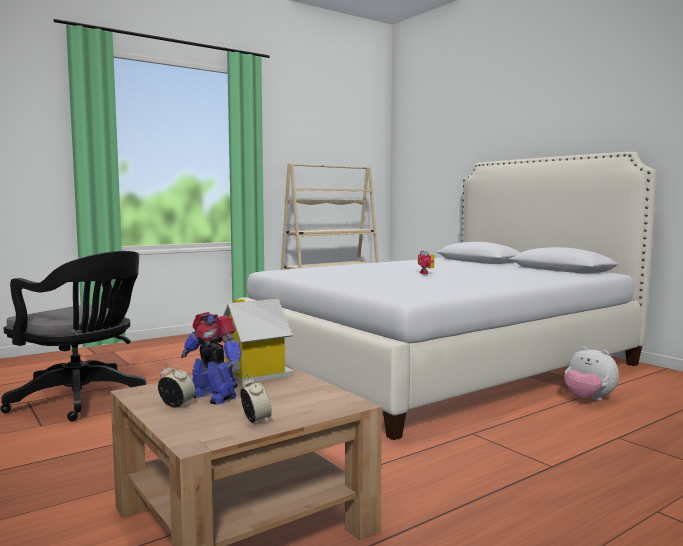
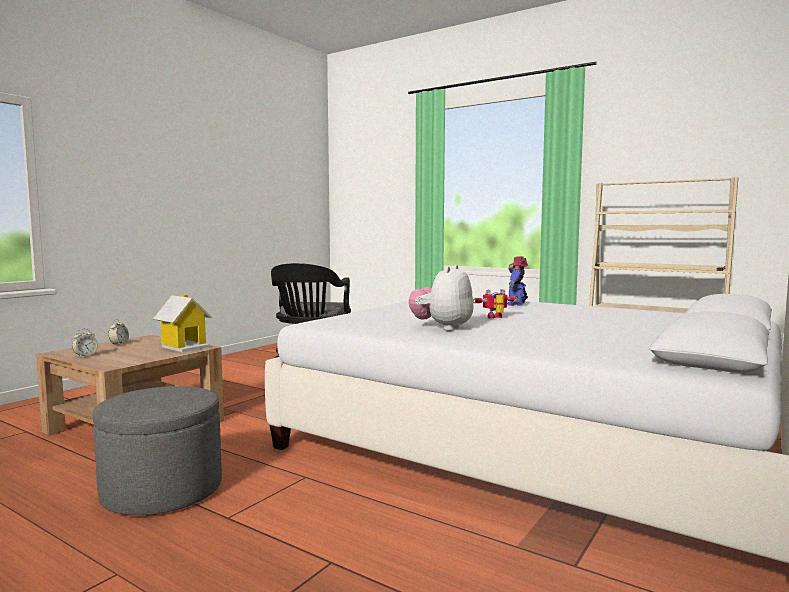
camera: 70 degrees right, 0 degrees up
toy robot [181,312,241,405] -> toy robot moved to [507,256,528,306]
plush toy [564,346,619,400] -> plush toy moved to [409,265,474,331]
none -> grey ottoman [93,386,222,515]

